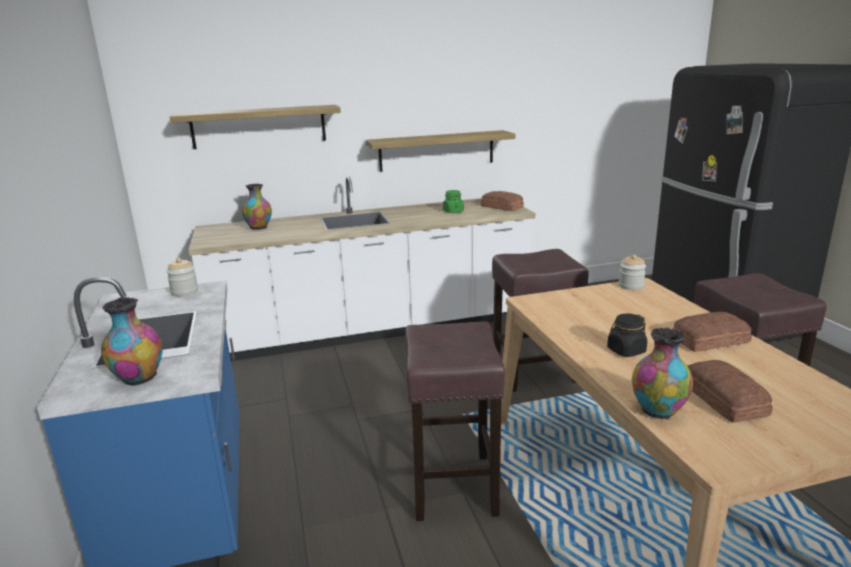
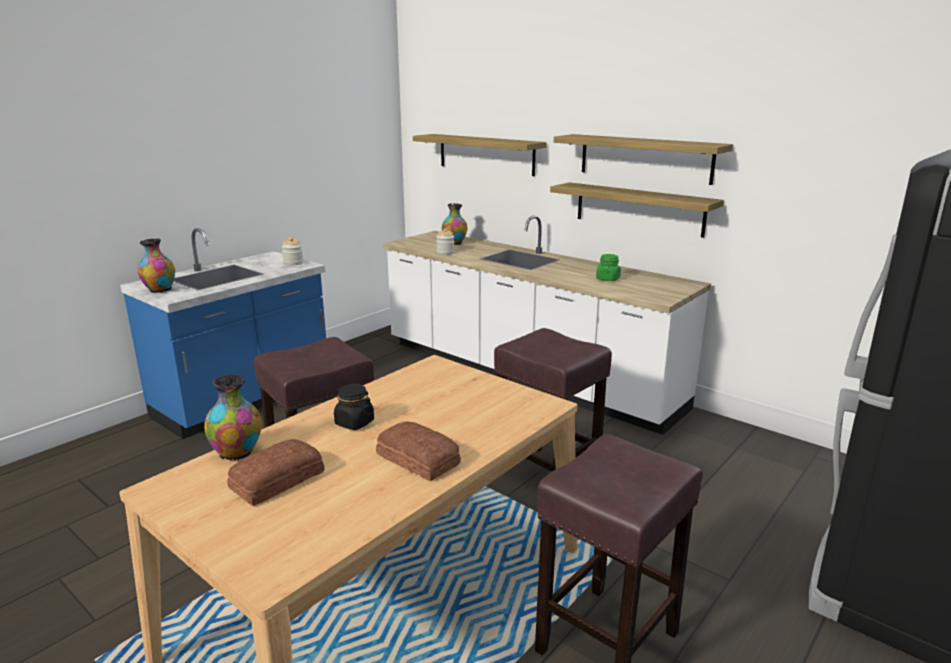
camera: 55 degrees right, 0 degrees up
bread [481,191,524,211] -> none
jar [619,255,646,290] -> jar moved to [436,229,454,255]
none -> shelf [554,134,733,185]

